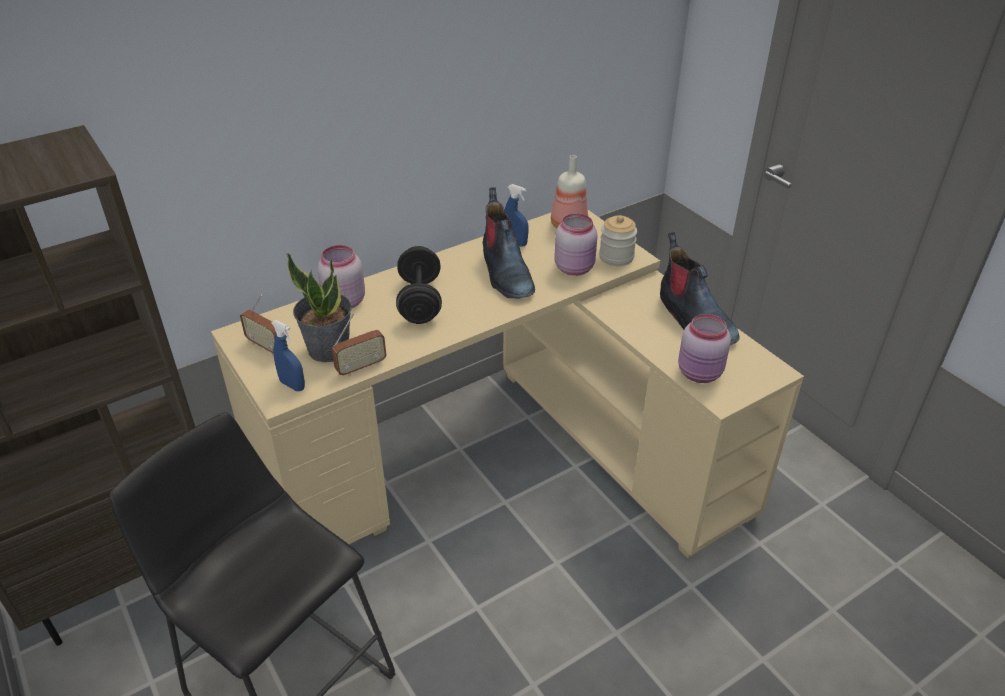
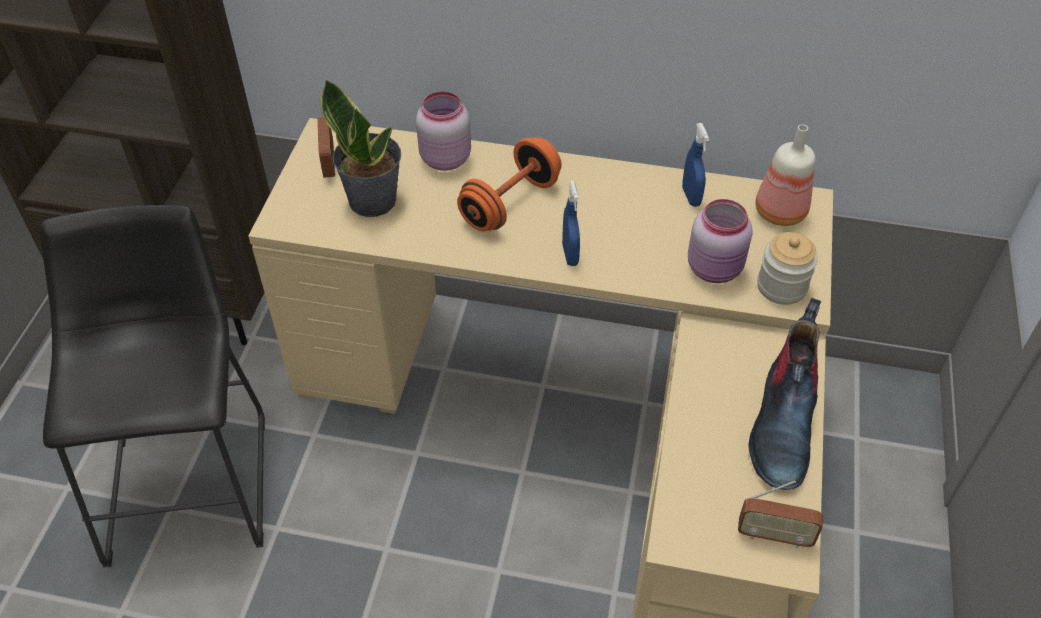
camera: 45 degrees right, 10 degrees up
blue spray bottle [271,320,305,391] -> blue spray bottle moved to [562,181,580,266]
radio [332,314,386,376] -> radio moved to [738,481,823,549]
black dumbbell [396,246,442,324] -> orange dumbbell [457,137,562,231]
boot [482,187,535,299] -> none
pink jar [678,314,731,383] -> none

